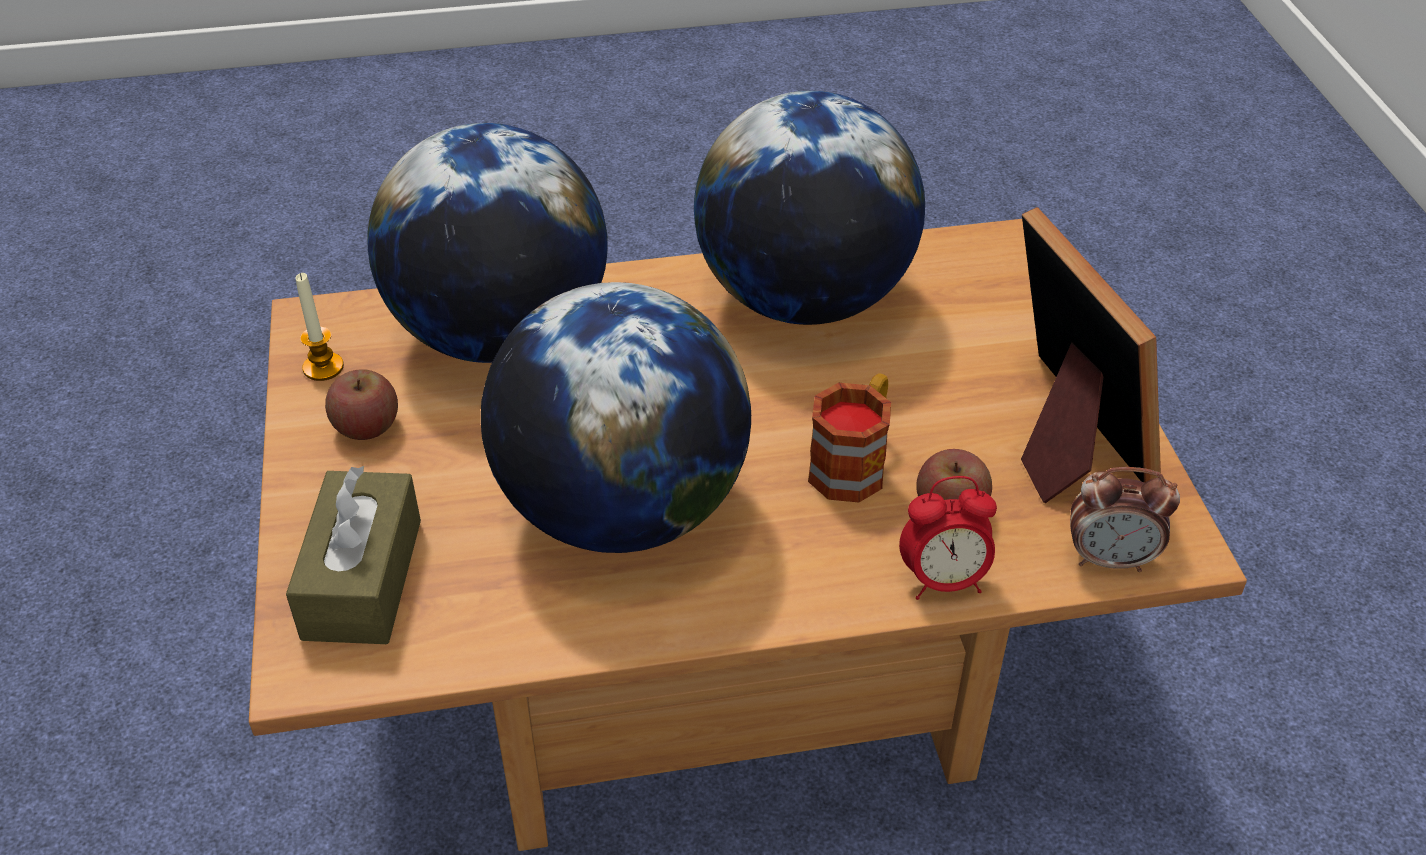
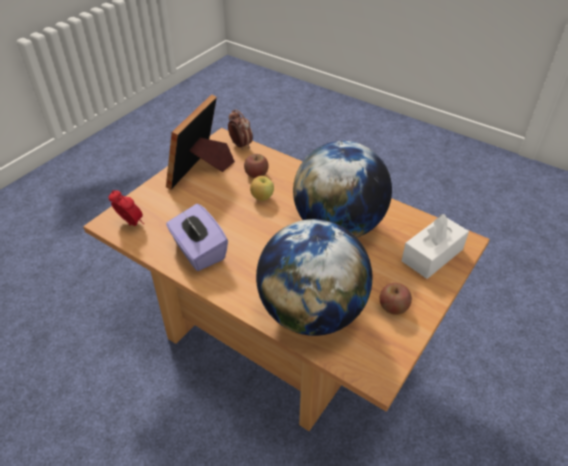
camera: 135 degrees left, 0 degrees up
brown tissue box [286,466,421,644] -> white tissue box [402,214,469,279]
candle [296,273,344,381] -> none
globe [694,91,925,325] -> purple tissue box [166,204,228,271]
mug [808,373,891,503] -> apple [250,176,274,201]
alarm clock [899,476,997,600] -> alarm clock moved to [108,190,144,226]

